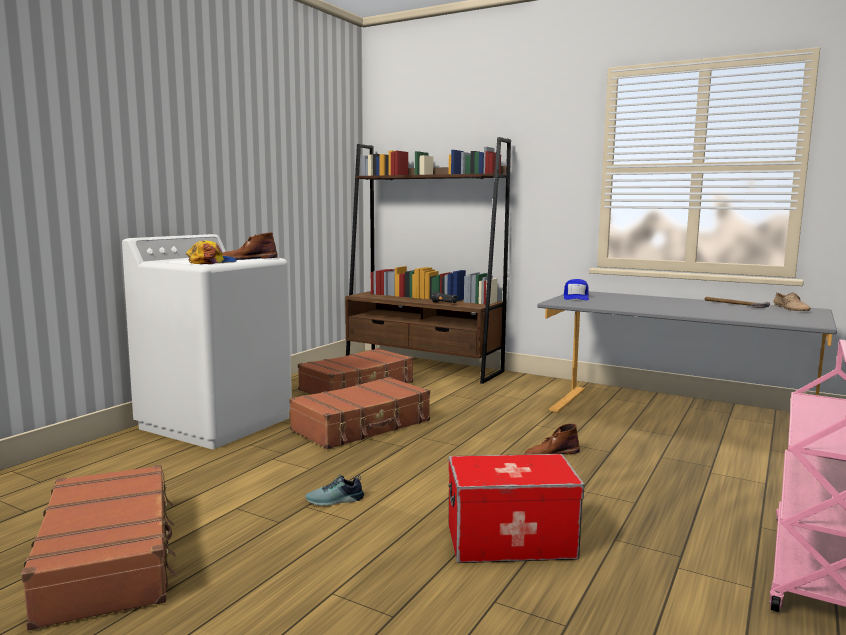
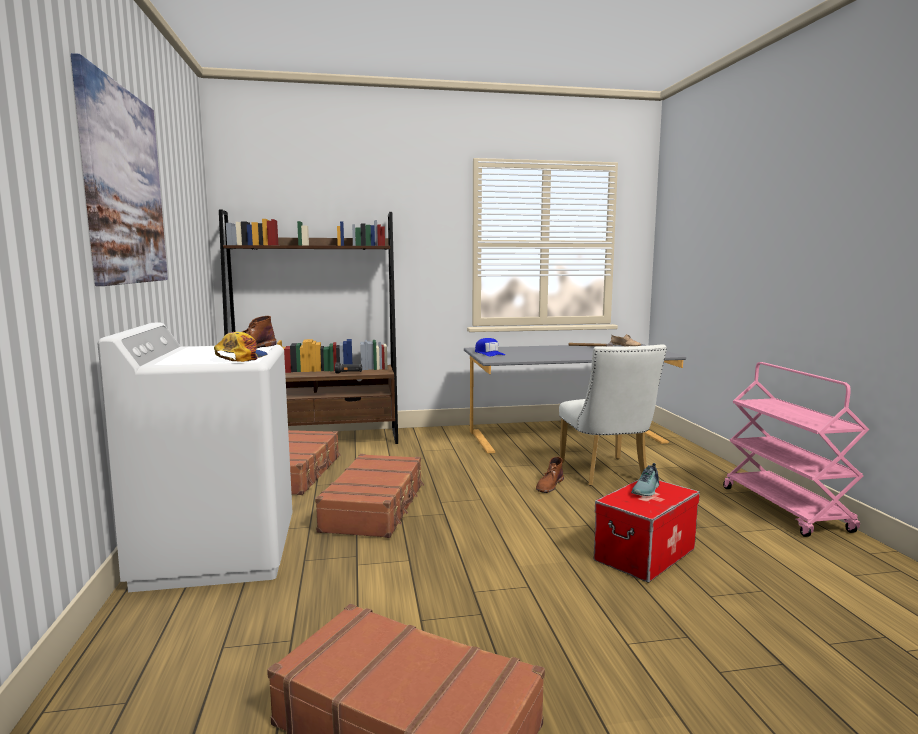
camera: 40 degrees left, 0 degrees up
shoe [305,474,364,506] -> shoe moved to [631,463,659,496]
none -> picture [71,53,168,286]
none -> white chair [559,344,667,486]

